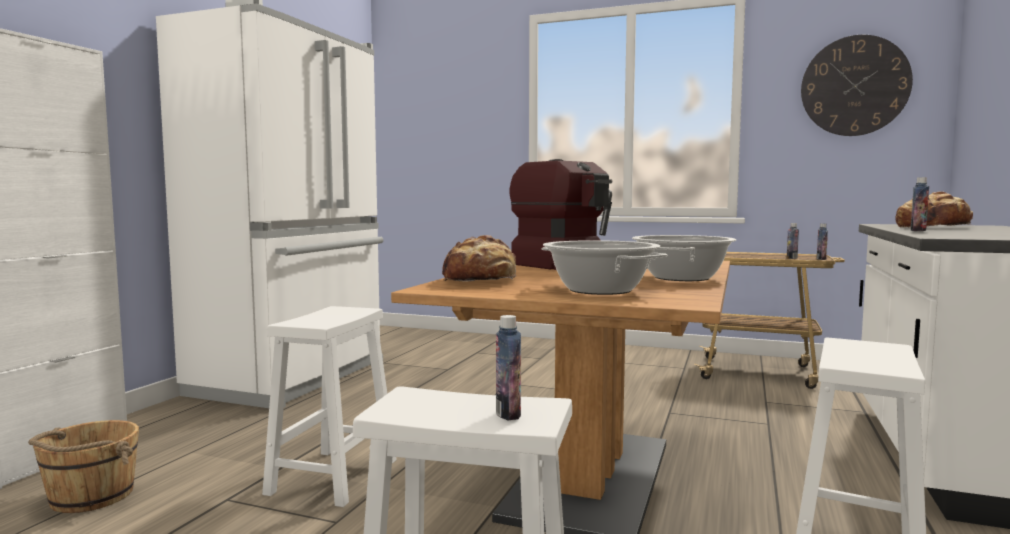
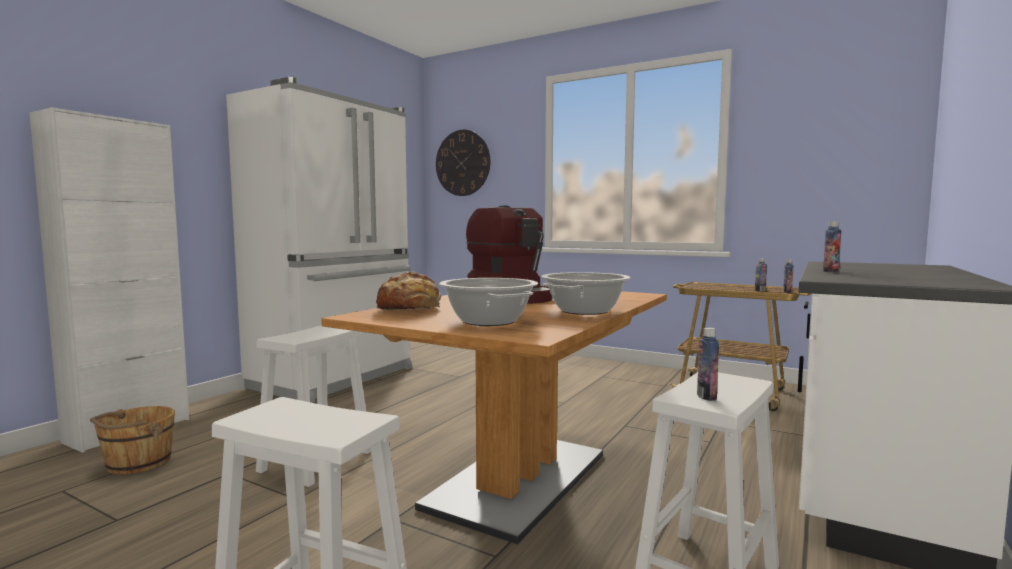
camera: 10 degrees right, 0 degrees up
bottle [496,315,521,421] -> bottle moved to [697,327,719,401]
wall clock [801,35,913,136] -> wall clock moved to [436,130,490,196]
bread [895,191,973,227] -> none

